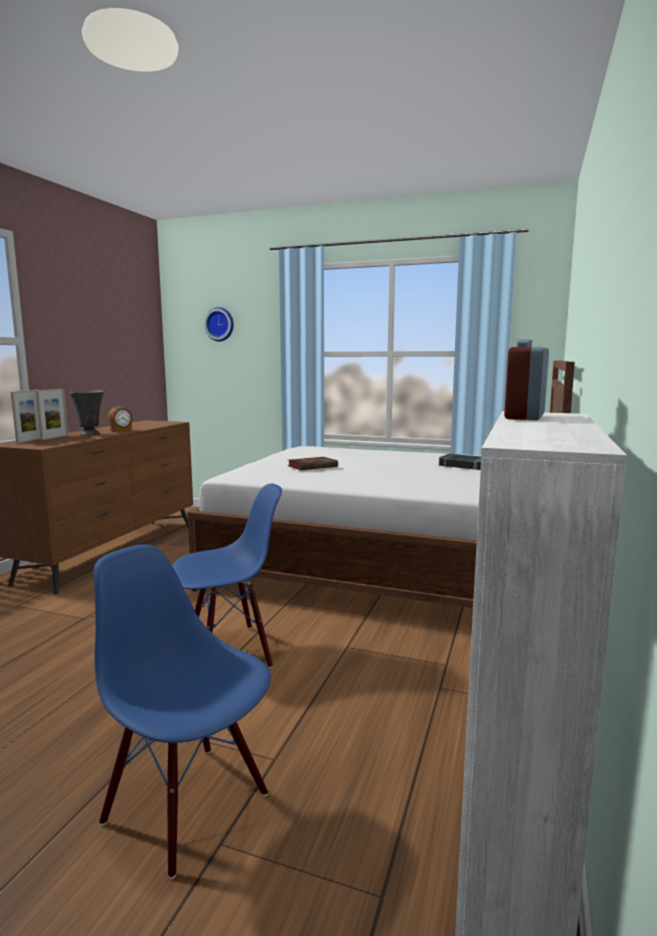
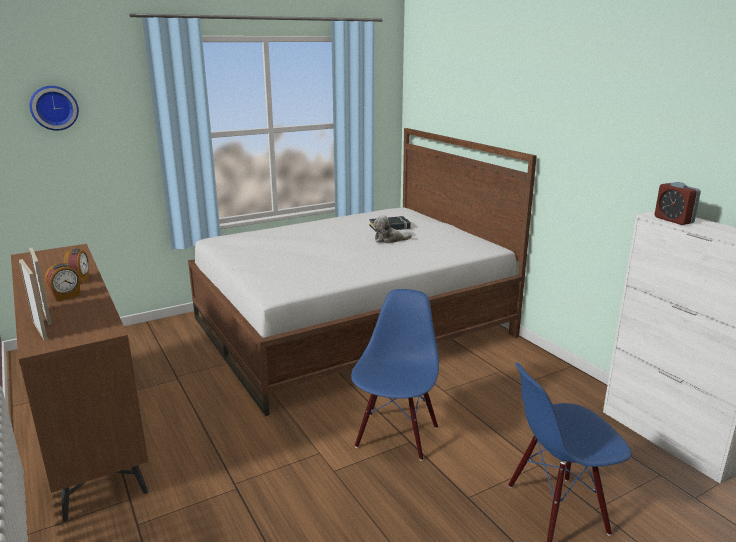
camera: 50 degrees left, 10 degrees up
grey vase [69,390,104,435] -> alarm clock [45,263,80,302]
book [288,457,338,470] -> none
none -> plush toy [373,215,412,244]

